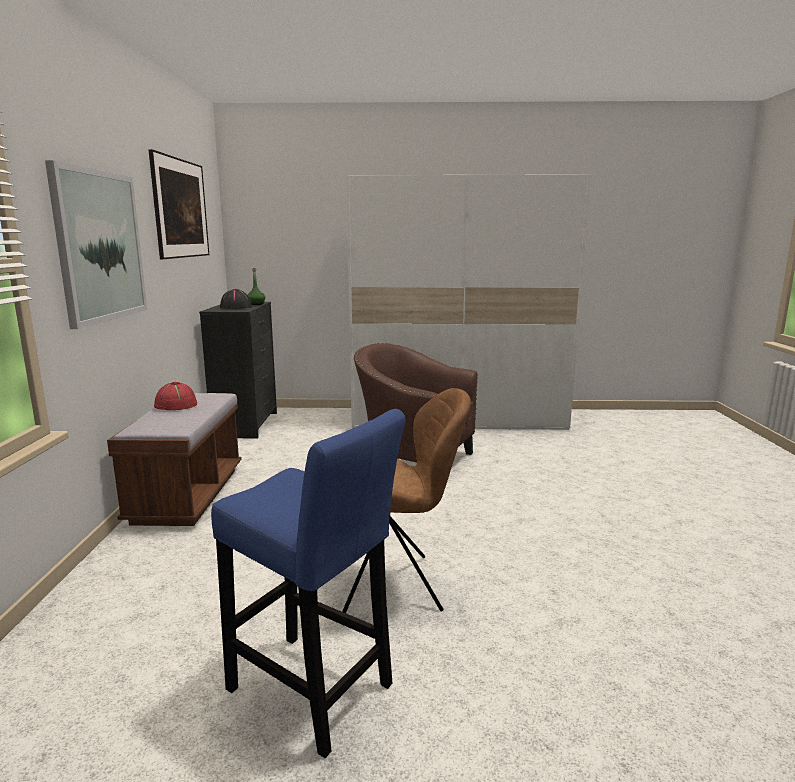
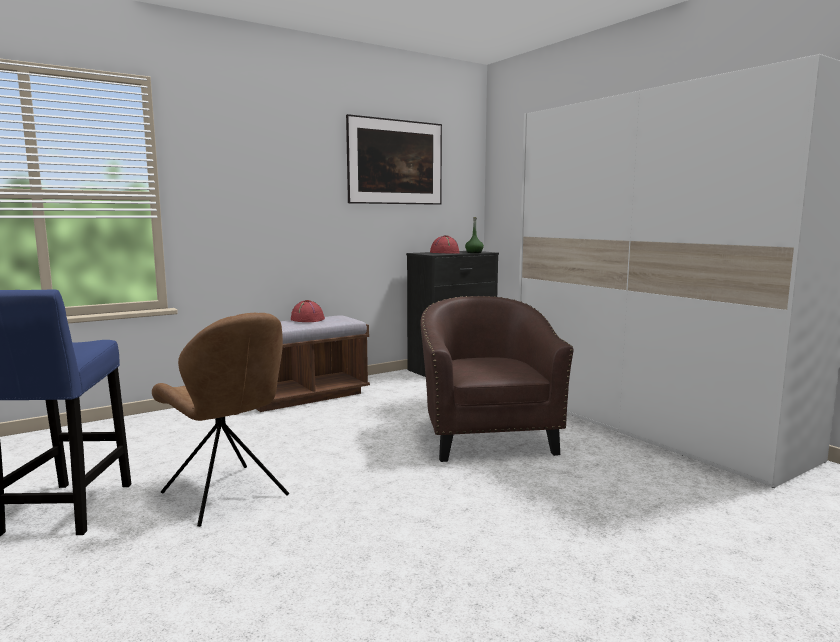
camera: 55 degrees right, 5 degrees down
picture [45,160,147,329] -> none
black hat [220,289,252,309] -> red hat [430,235,460,254]

